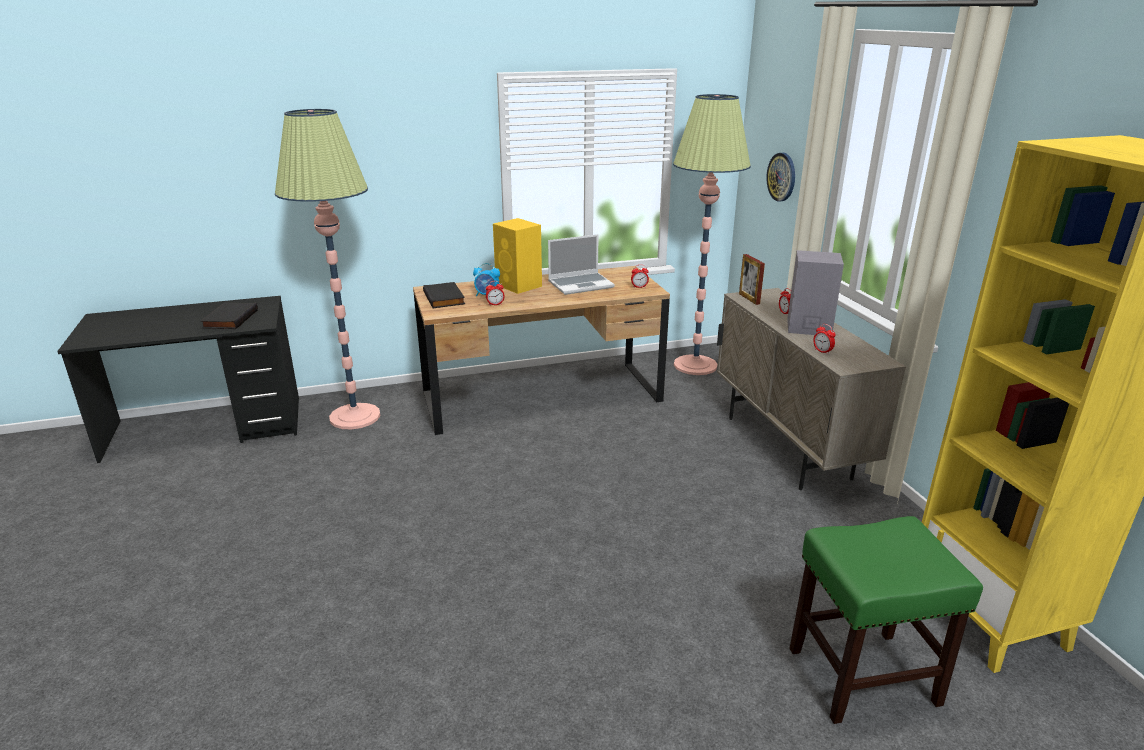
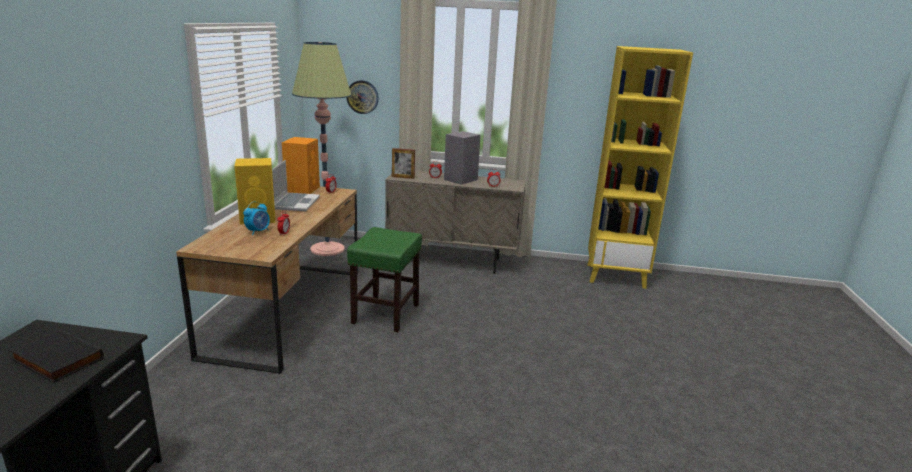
camera: 65 degrees left, 5 degrees down
floor lamp [275,109,380,429] -> none
black book [423,282,465,309] -> none
green stool [789,516,983,724] -> green stool moved to [347,227,422,332]
none -> orange speaker [282,137,320,194]

